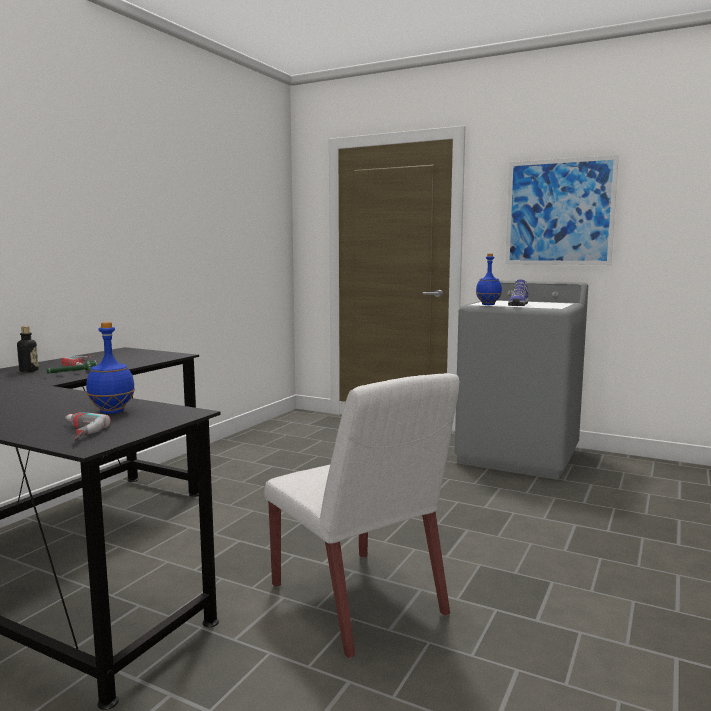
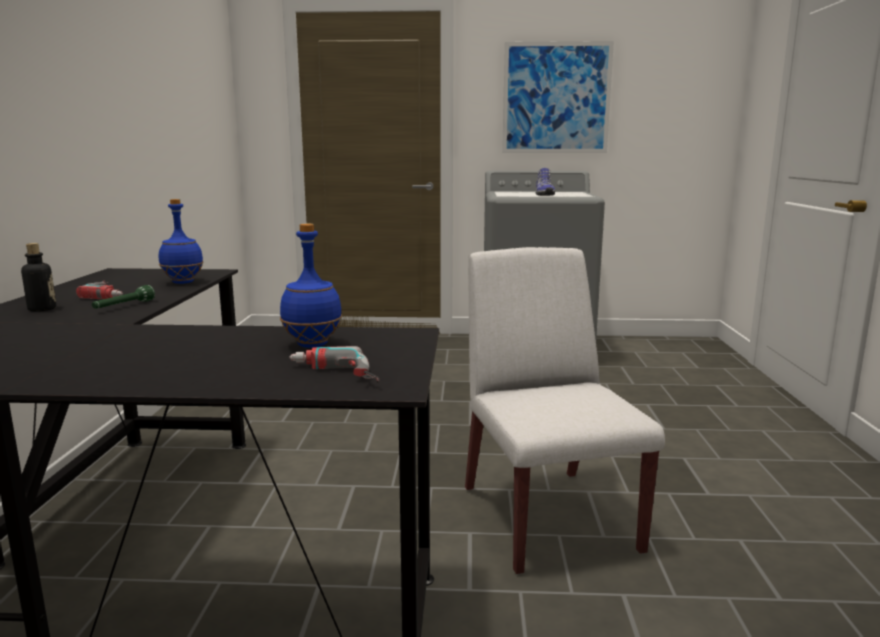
camera: 25 degrees left, 5 degrees up
white chair [264,373,459,658] -> white chair turned 135 degrees counterclockwise [465,247,665,575]
blue bottle [476,254,502,305] -> blue bottle moved to [159,199,203,284]

